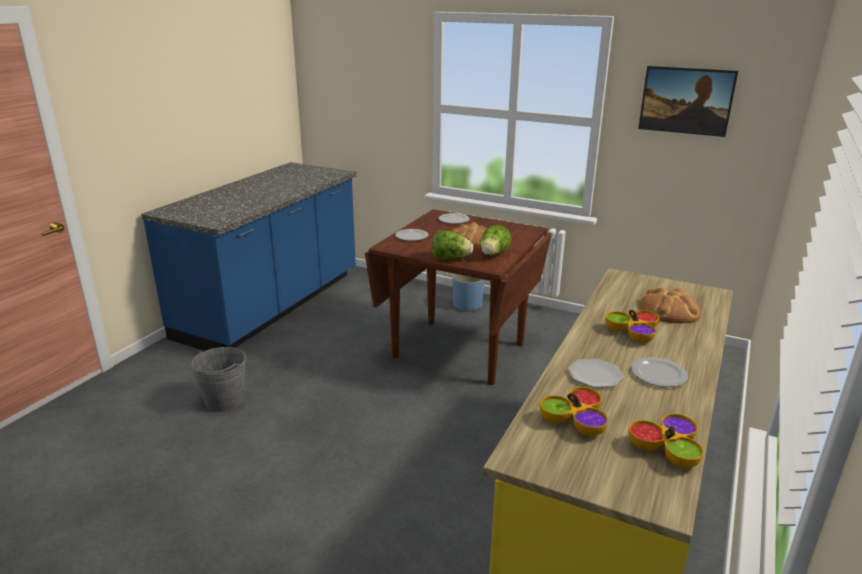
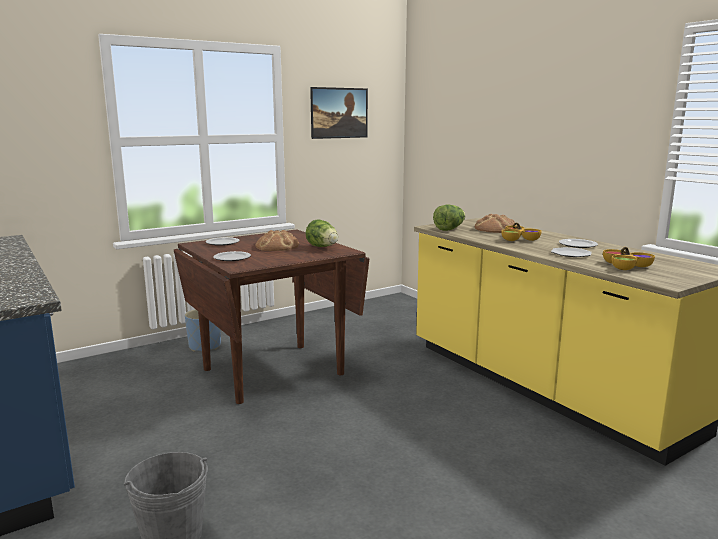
camera: 60 degrees left, 10 degrees down
lettuce [432,230,473,259] -> lettuce moved to [433,204,465,231]
bowl [629,414,704,468] -> none

